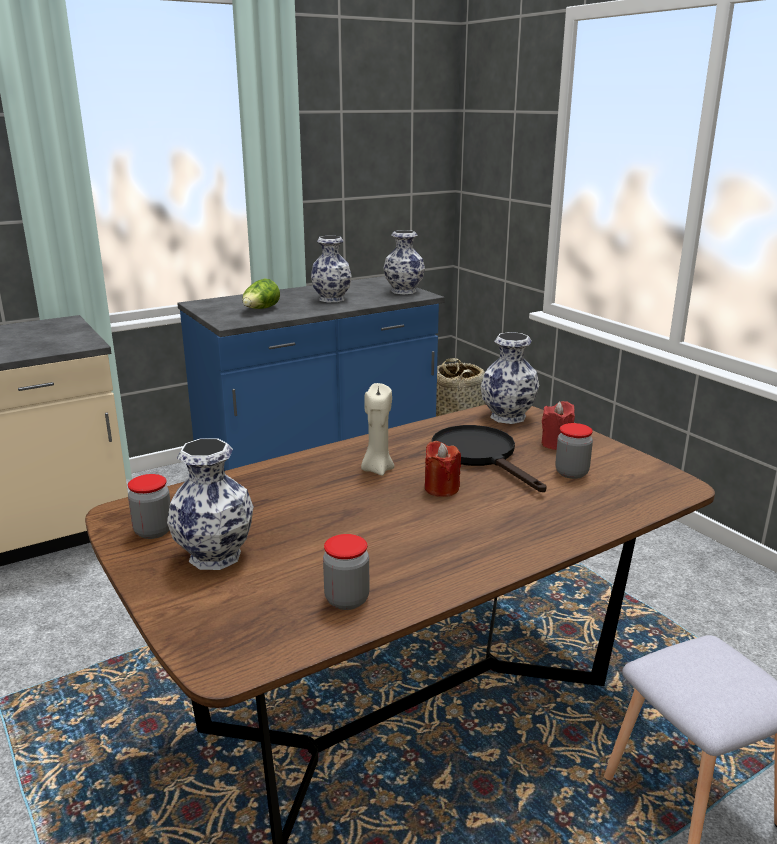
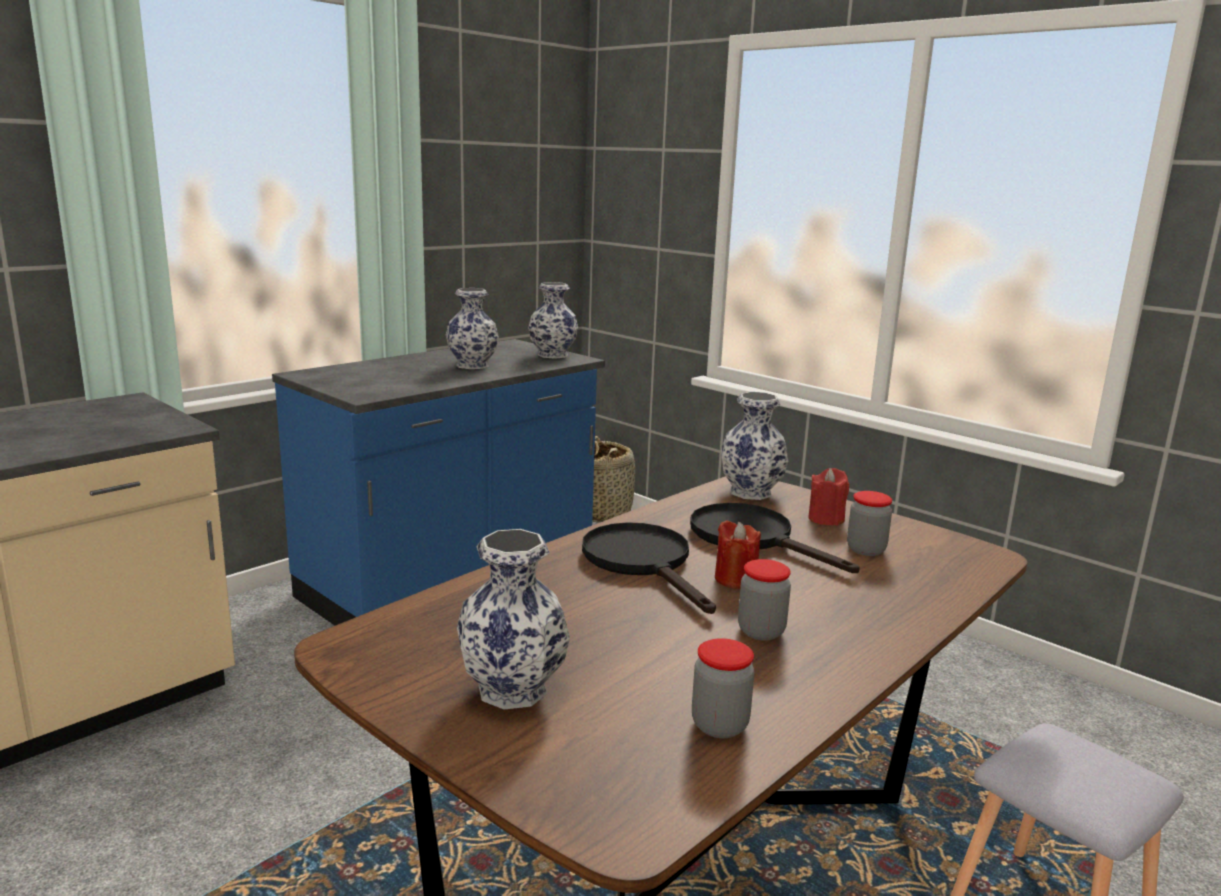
camera: 15 degrees left, 5 degrees down
jar [128,474,170,539] -> jar moved to [738,559,791,641]
lettuce [242,279,280,309] -> none
beige candle [361,383,394,476] -> black frying pan [582,522,716,614]

